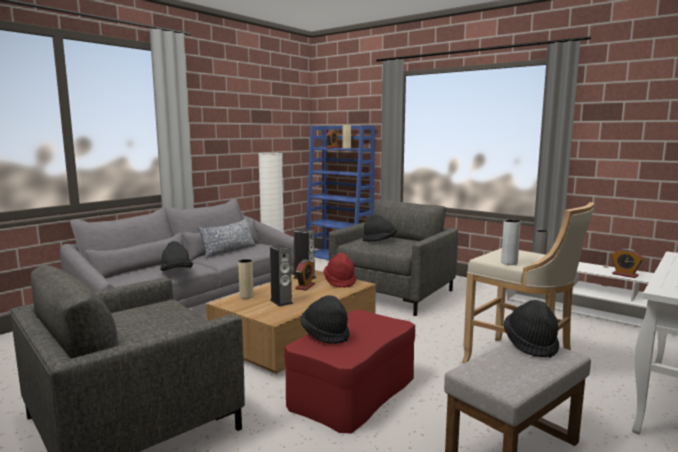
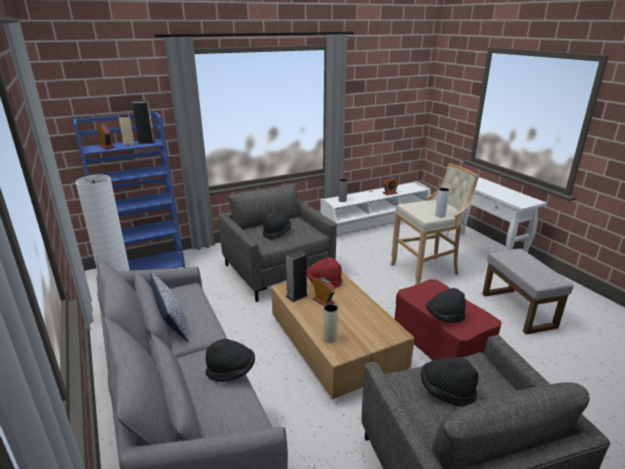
camera: 65 degrees left, 15 degrees up
speaker [270,244,293,307] -> speaker moved to [132,100,156,144]
black hat [504,300,559,358] -> black hat moved to [421,357,478,407]

